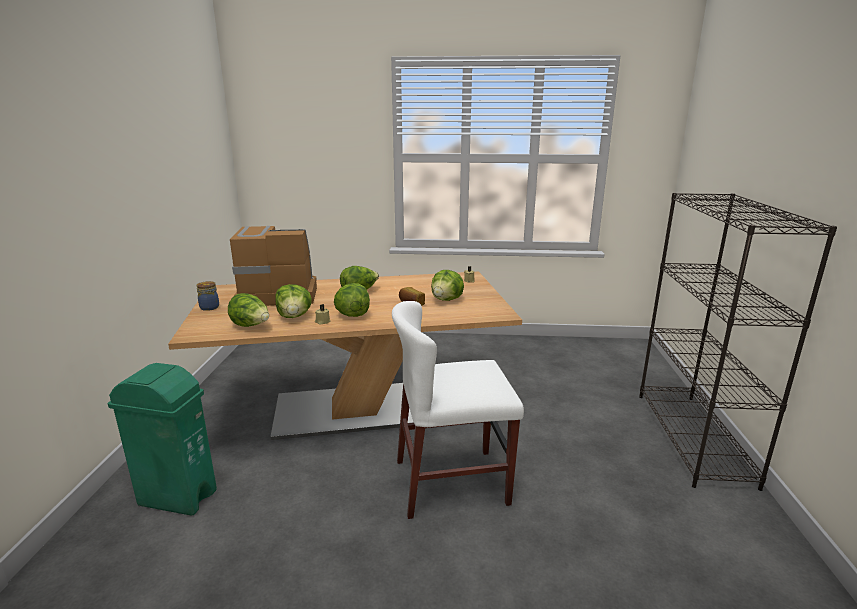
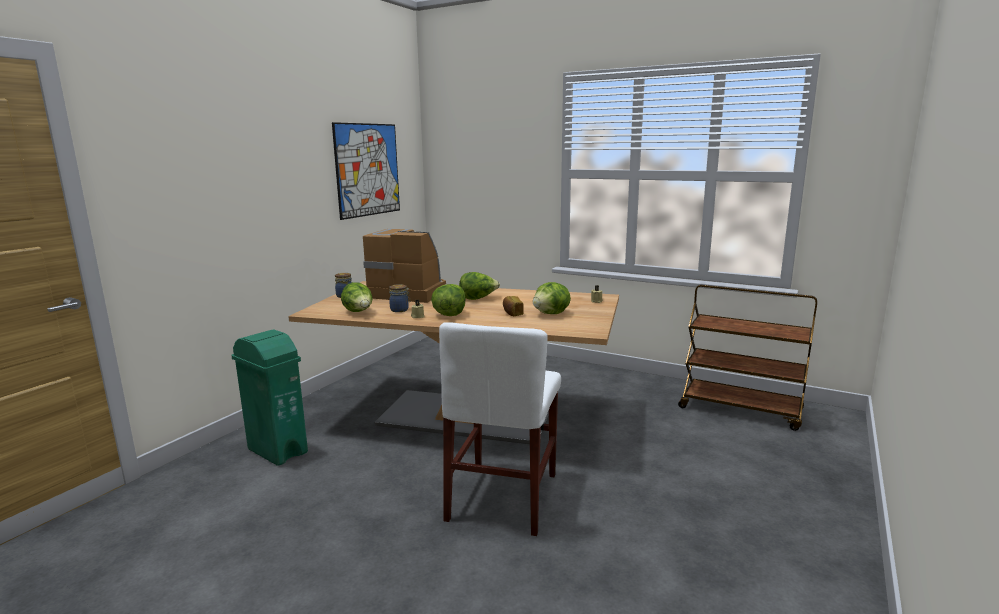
camera: 25 degrees right, 5 degrees down
lettuce [275,284,312,318] -> jar [389,284,410,312]
white chair [392,301,524,519] -> white chair turned 90 degrees counterclockwise [439,322,561,536]
black bookcase [639,193,837,491] -> none
none -> picture [332,122,400,220]
none -> brown cart [678,285,817,431]

